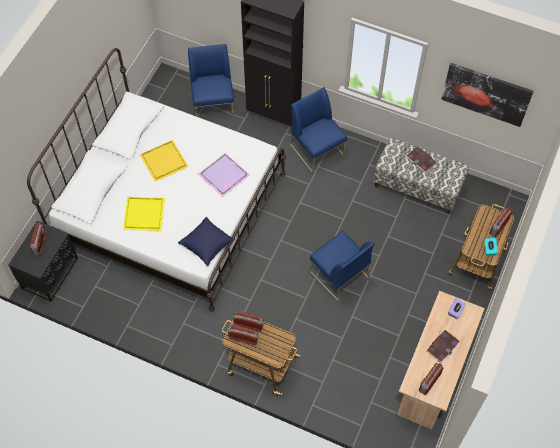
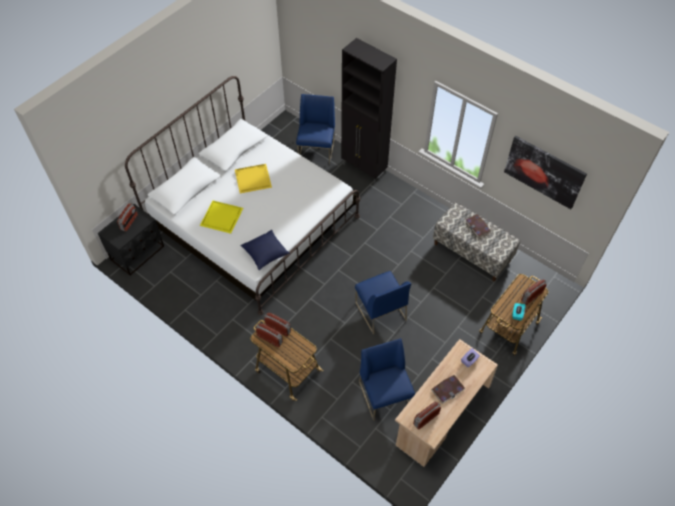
camera: 15 degrees right, 5 degrees down
purple tray [198,153,250,197] -> none
blue chair [290,87,347,174] -> blue chair moved to [359,338,415,421]

